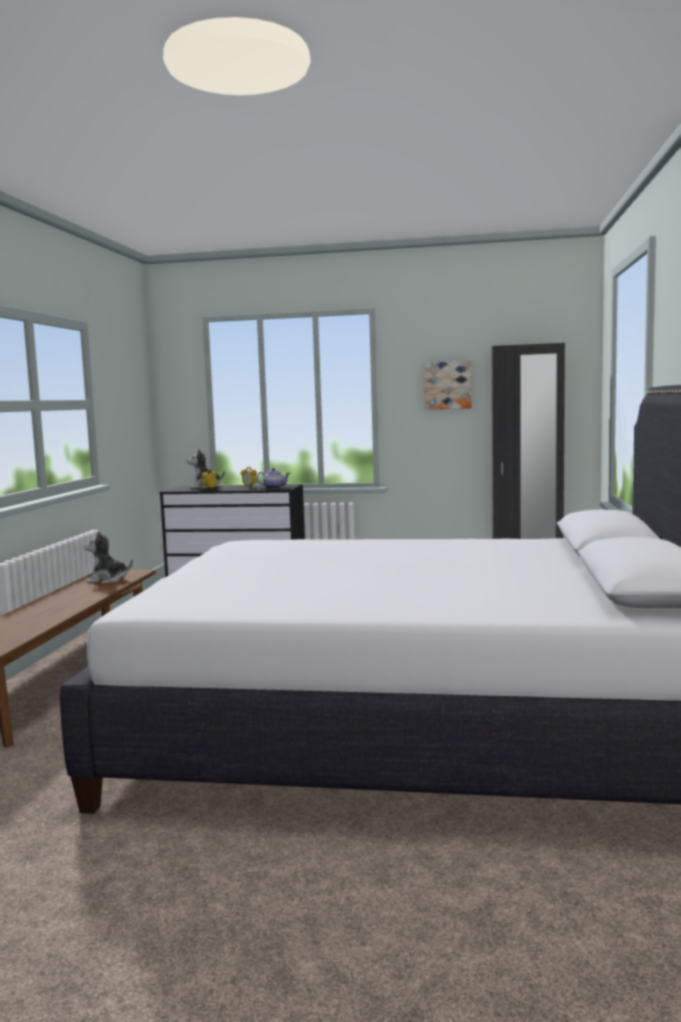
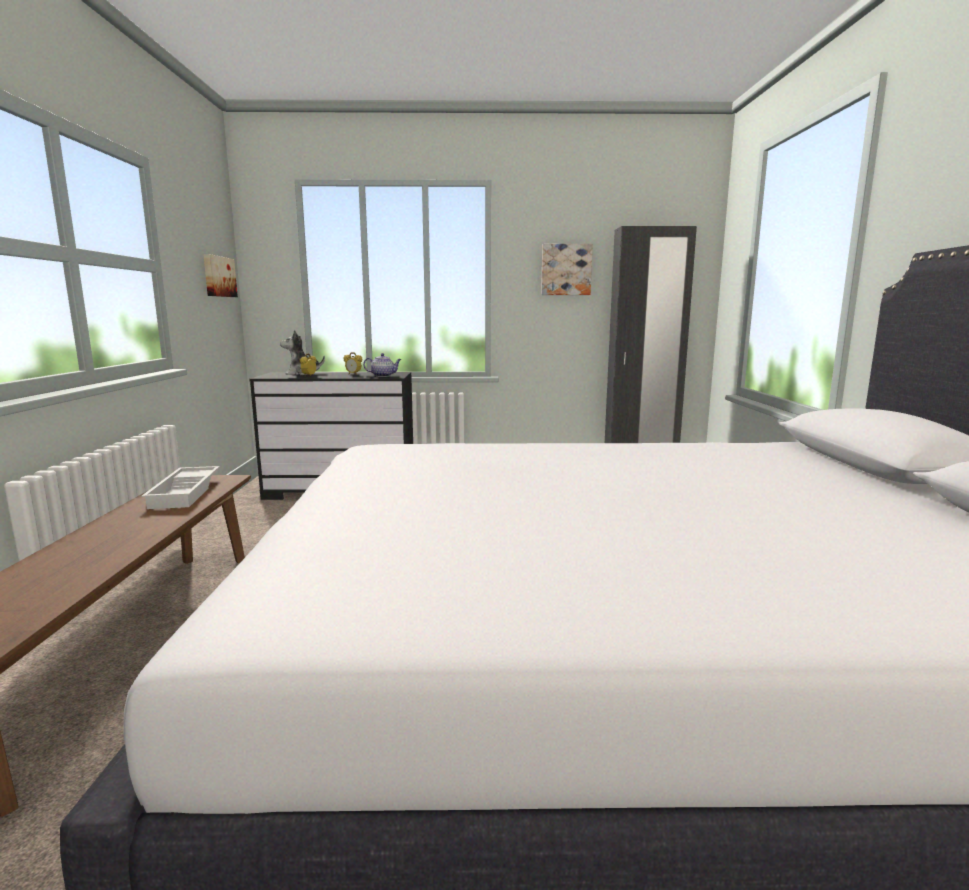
camera: 10 degrees left, 5 degrees up
plush toy [84,531,133,584] -> white tray [142,466,220,509]
none -> picture [203,254,238,297]

